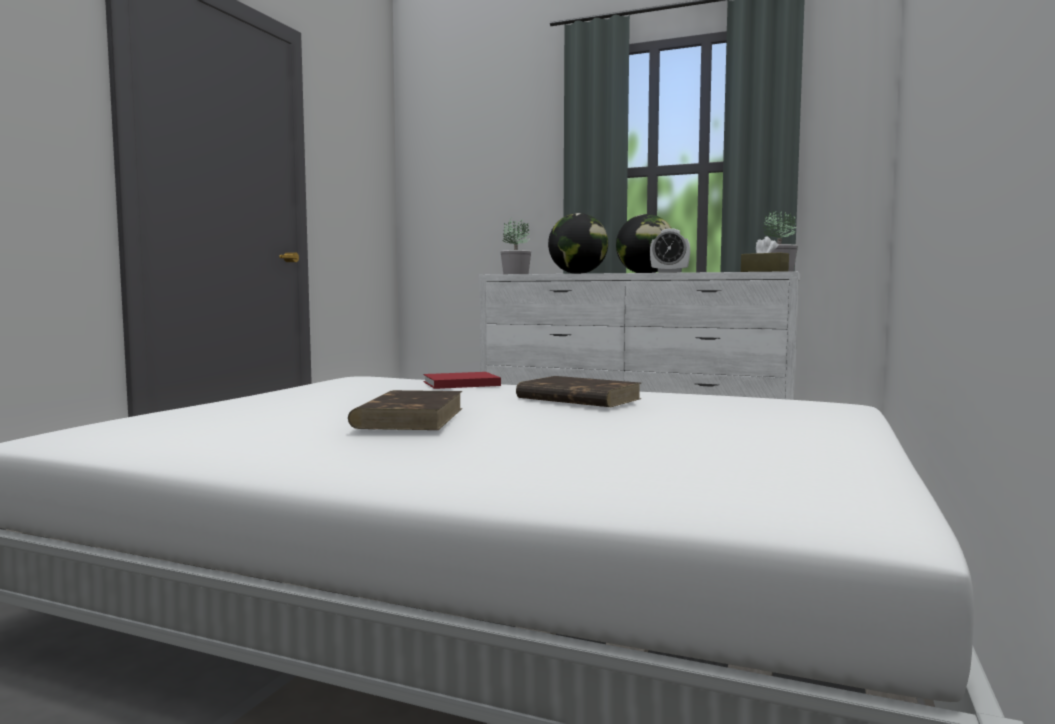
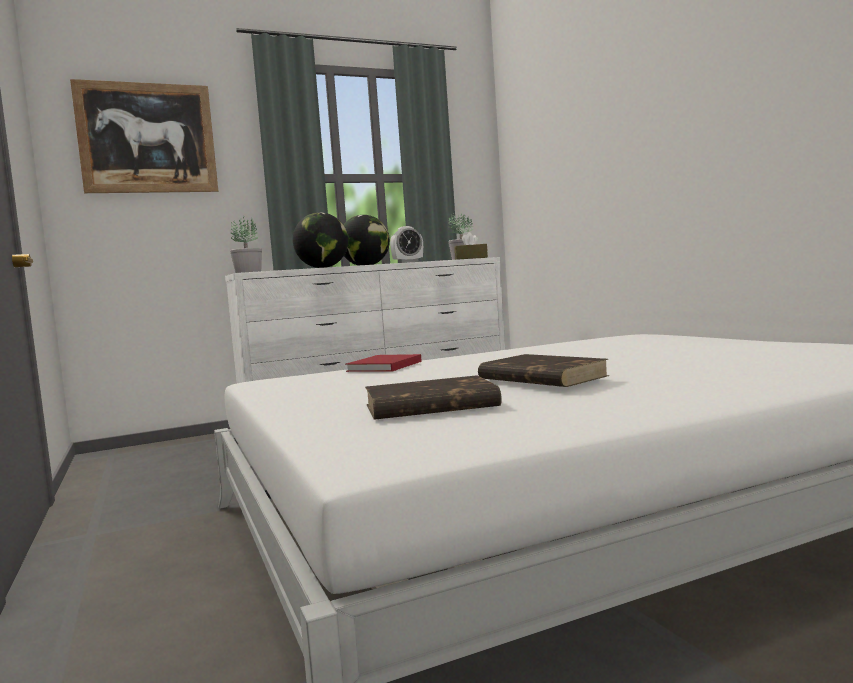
camera: 45 degrees left, 0 degrees up
brown book [516,376,642,407] -> brown book moved to [365,375,502,420]
none -> picture [70,79,218,193]

